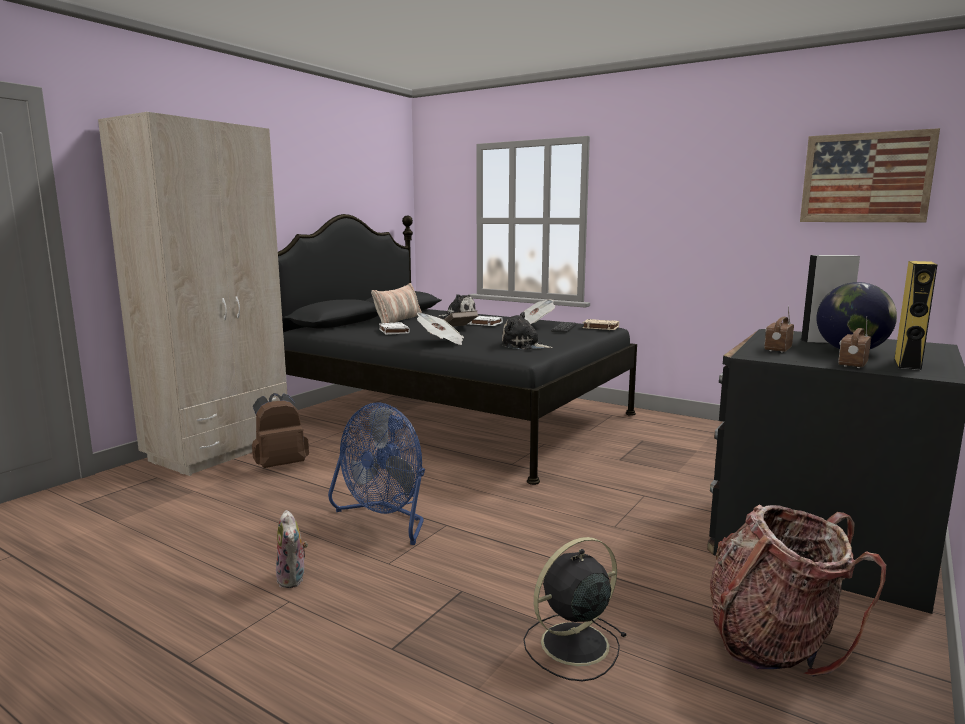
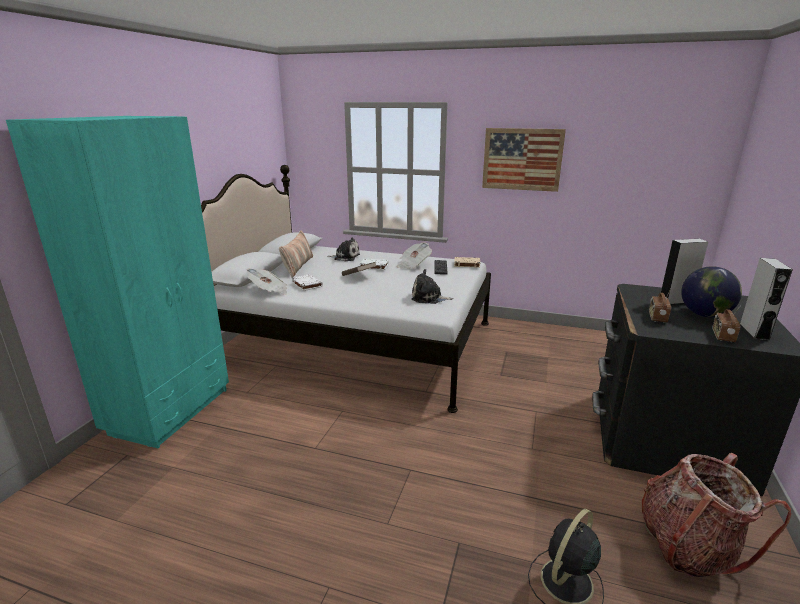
camera: 15 degrees left, 10 degrees up
beige wardrobe [98,112,288,476] -> turquoise wardrobe [6,116,229,448]
brown backpack [252,393,309,468] -> none
plush toy [276,510,308,588] -> none
black bed [278,214,637,485] -> white bed [201,165,491,413]
blue fan [328,403,425,545] -> none
newspaper [417,313,464,345] -> newspaper moved to [247,269,287,294]
picture [800,128,940,222] -> picture moved to [482,128,566,192]
yellow speaker [894,261,938,370] -> grey speaker [740,258,793,340]

